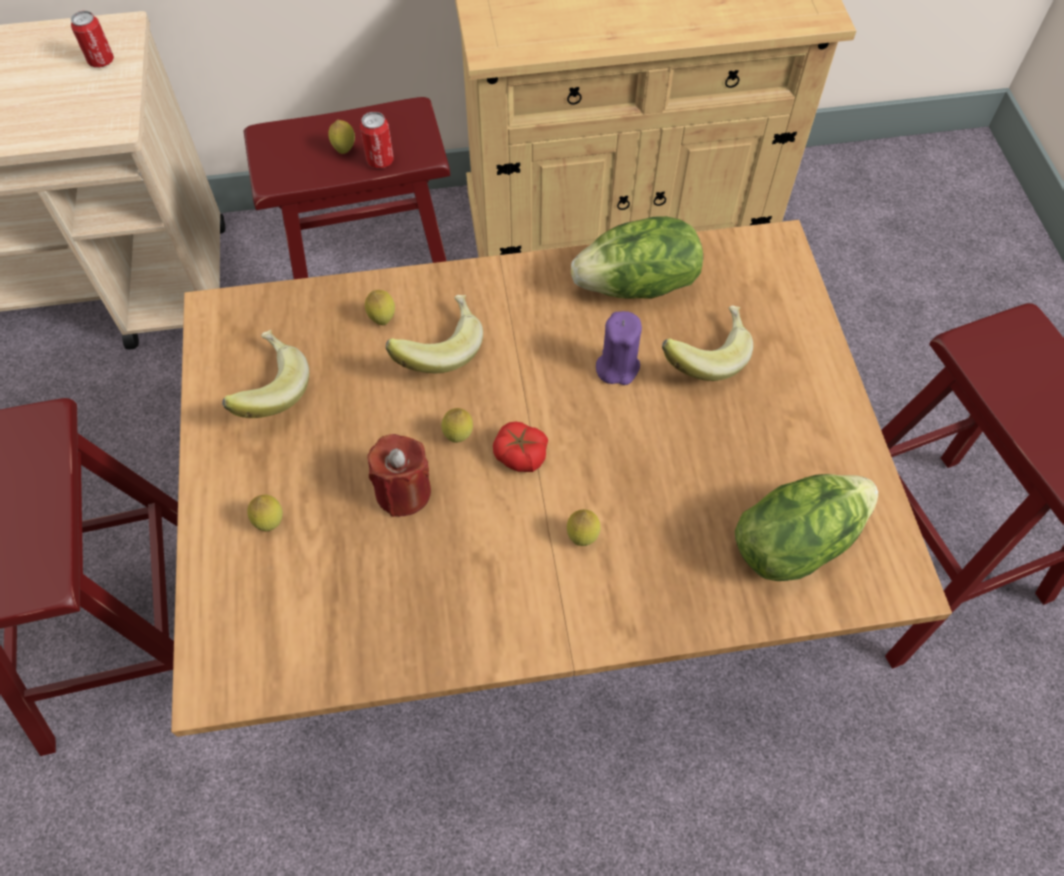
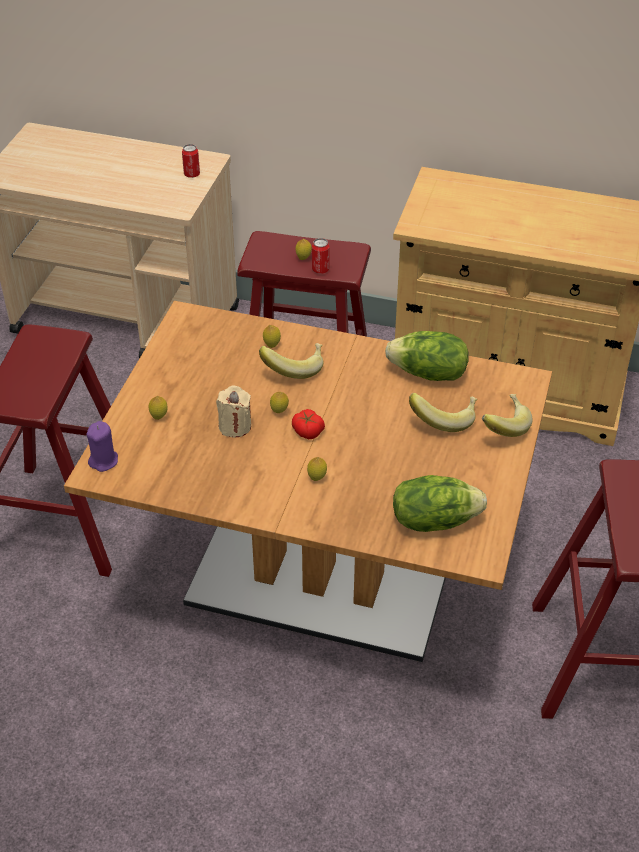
camera: 25 degrees right, 15 degrees down
banana [222,330,309,418] -> banana moved to [482,394,533,437]
red candle [367,434,431,517] -> beige candle [216,385,251,438]
purple candle [596,311,642,385] -> purple candle moved to [86,421,118,472]

